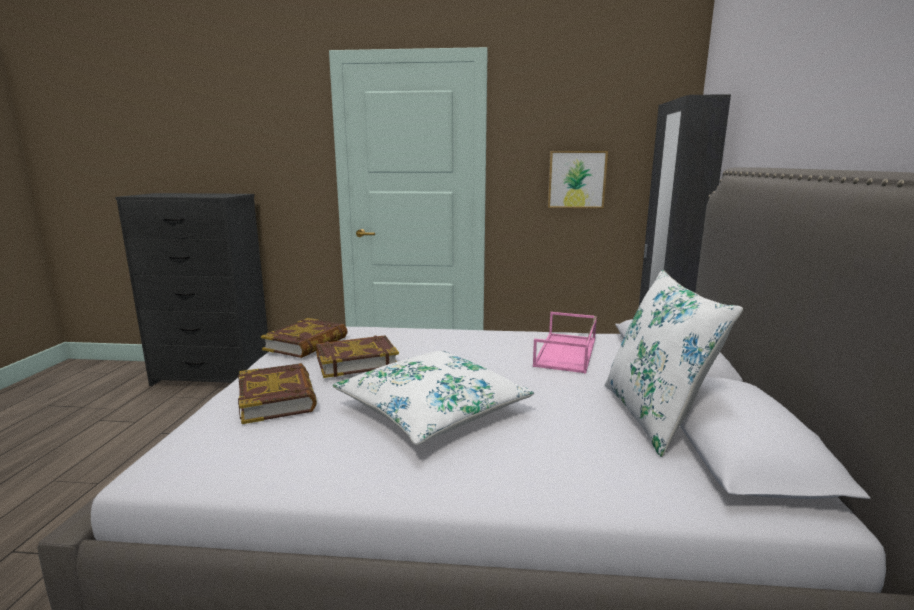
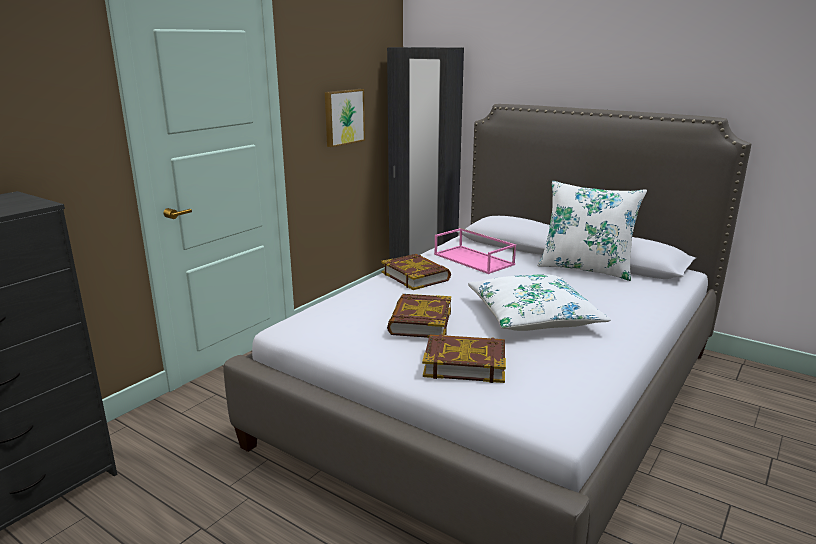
camera: 60 degrees left, 5 degrees up
book [261,318,348,358] -> book moved to [381,254,451,290]

